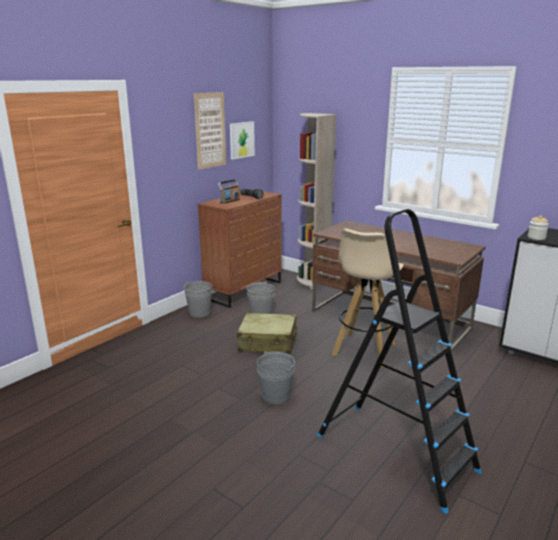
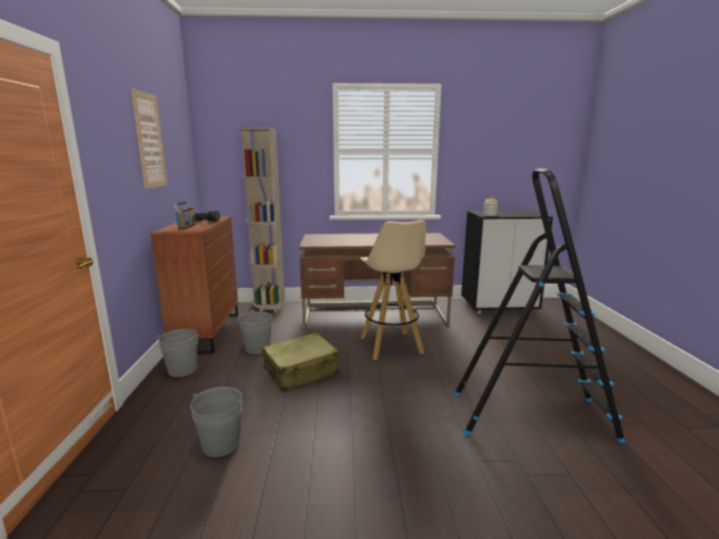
camera: 40 degrees left, 5 degrees down
picture [230,121,255,160] -> none
grey bucket [257,351,295,404] -> grey bucket moved to [190,387,243,457]

